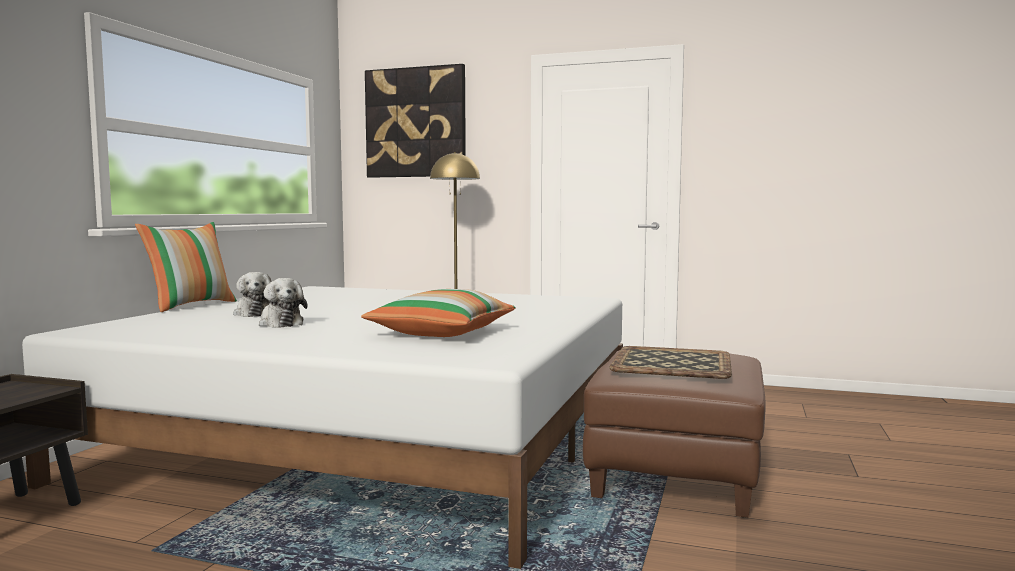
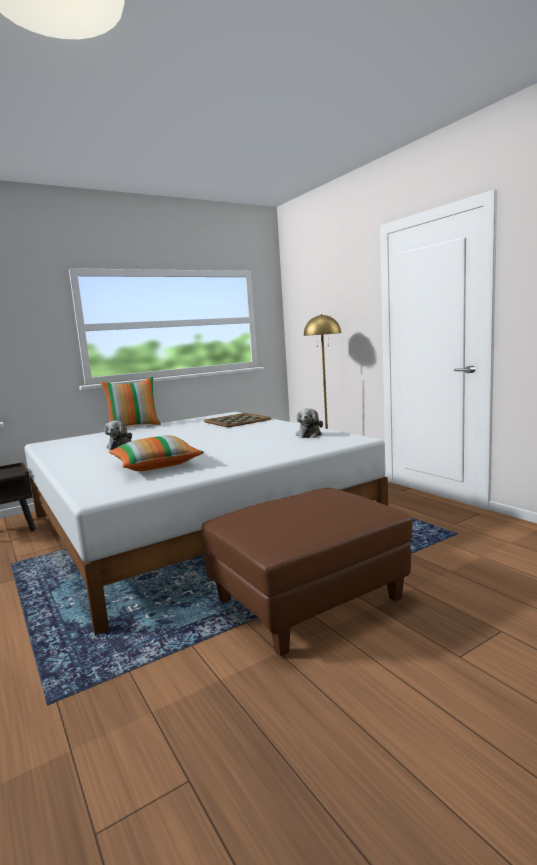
camera: 40 degrees right, 5 degrees up
plush toy [233,272,272,317] -> plush toy moved to [296,408,323,438]
picture [365,64,466,178] -> none
tray [609,346,732,379] -> tray moved to [204,413,271,427]

